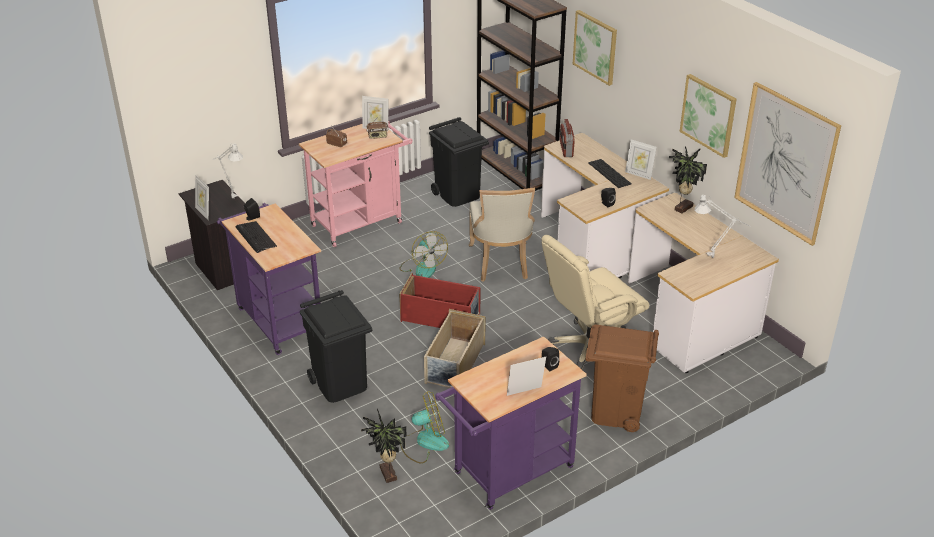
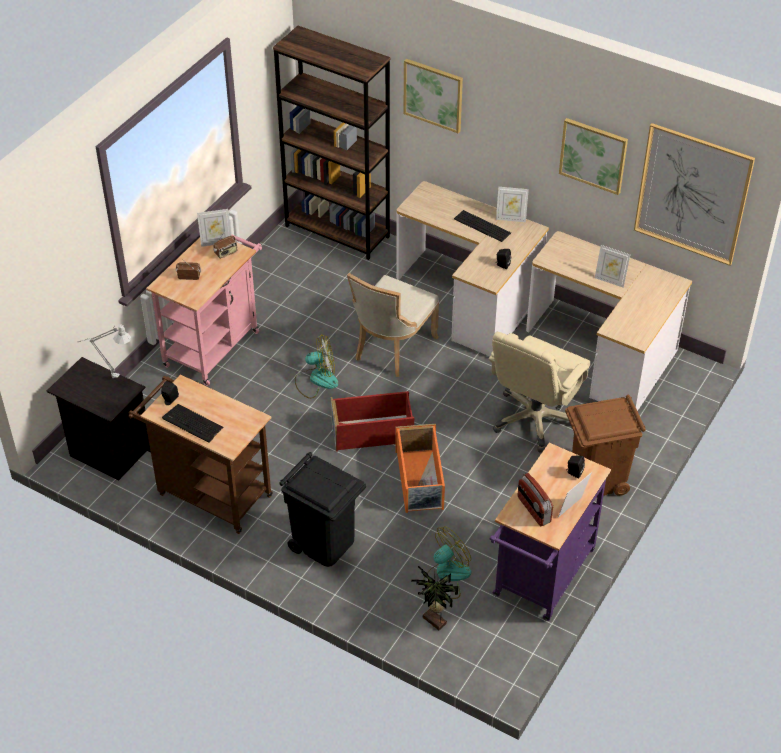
camera: 25 degrees left, 10 degrees up
picture frame [195,175,209,220] -> picture frame moved to [595,245,630,288]
purple cart [217,203,321,355] -> brown cart [129,375,273,534]
fan [400,231,448,278] -> fan turned 45 degrees counterclockwise [295,335,338,399]
beige storage box [424,309,486,388] -> orange storage box [395,424,445,513]
black trash can [429,117,489,207] -> none
beige chair [469,187,535,282] -> beige chair turned 60 degrees clockwise [347,273,439,377]
radio [560,119,575,157] -> radio moved to [517,473,553,526]
potted plant [669,146,707,214] -> none
grey table lamp [695,195,750,258] -> none

